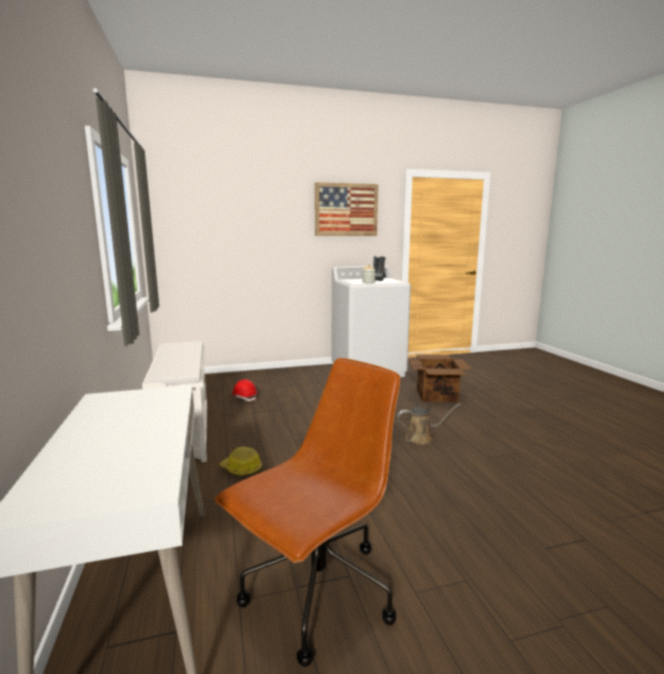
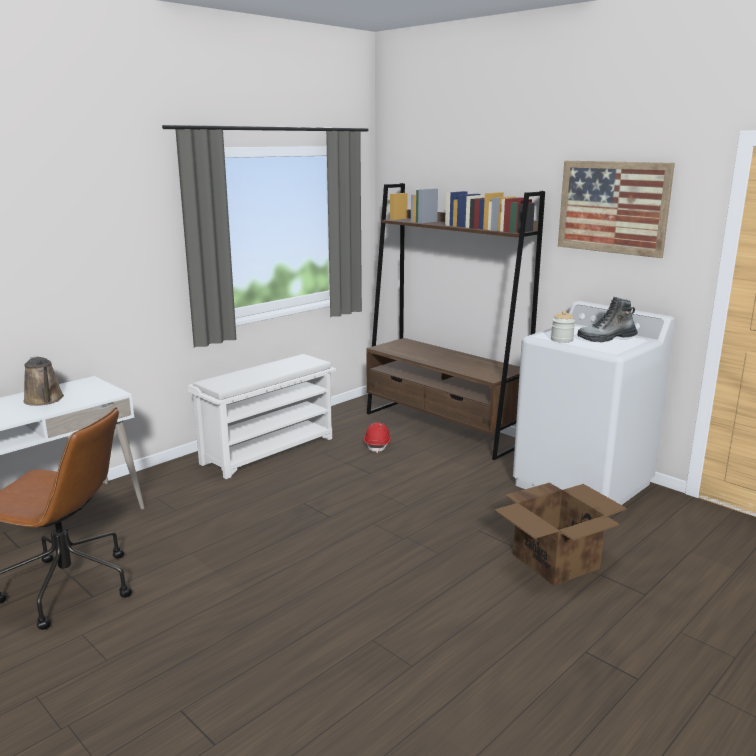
camera: 60 degrees right, 5 degrees up
hard hat [220,447,262,476] -> none
brown watering can [397,404,461,445] -> brown watering can moved to [23,356,64,406]
none -> brown bookcase [366,183,545,460]

